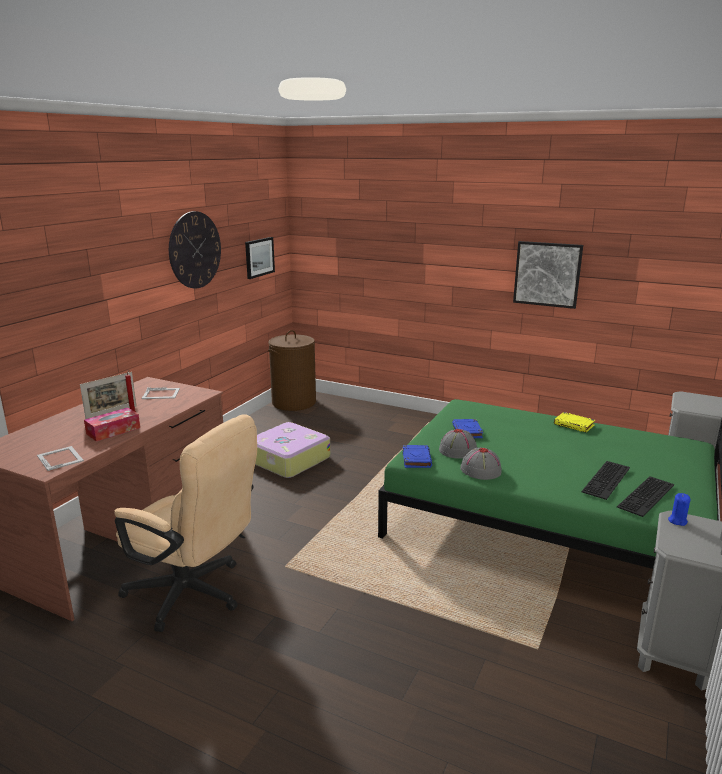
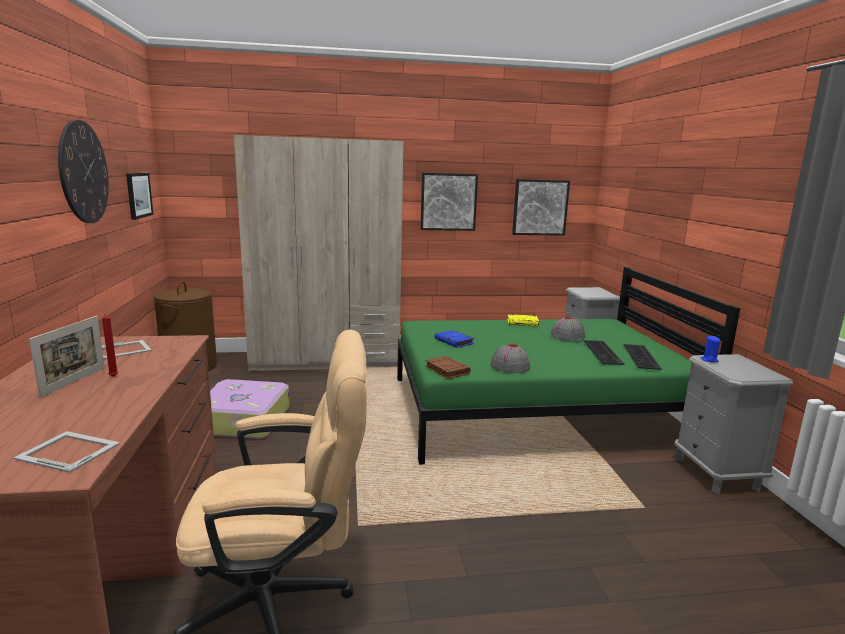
camera: 35 degrees left, 5 degrees down
tissue box [84,408,140,442] -> none
blue book [403,445,432,468] -> brown book [425,356,471,379]
grey hat [439,429,477,459] -> grey hat moved to [551,316,585,341]
none -> beige wardrobe [234,135,403,371]
none -> picture [512,179,570,236]

